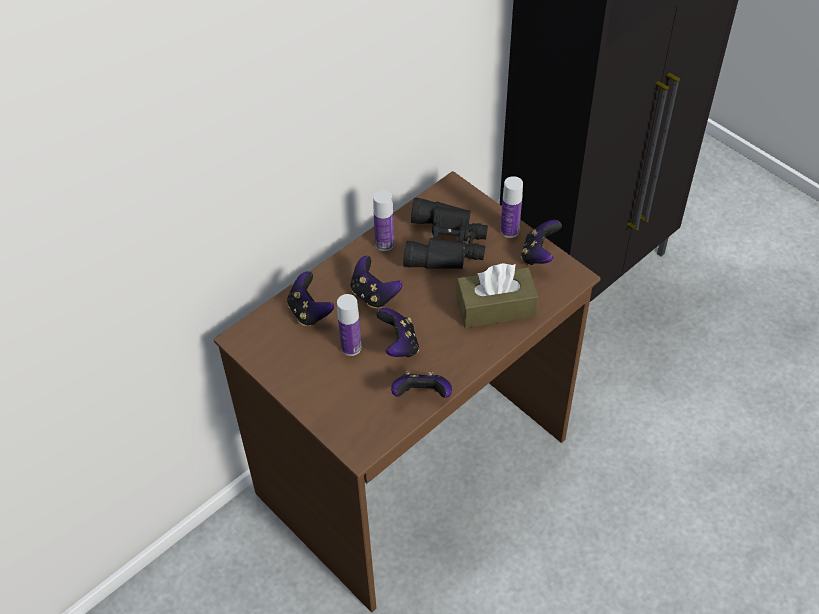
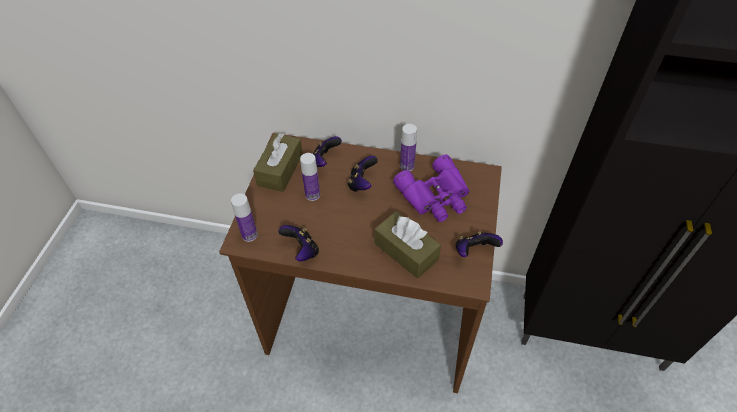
camera: 55 degrees right, 0 degrees up
game controller [376,308,419,357] -> none
black binoculars [403,198,488,269] -> purple binoculars [393,155,470,222]
bottle [500,176,523,238] -> bottle moved to [231,193,258,242]
none -> brown tissue box [253,133,303,192]

